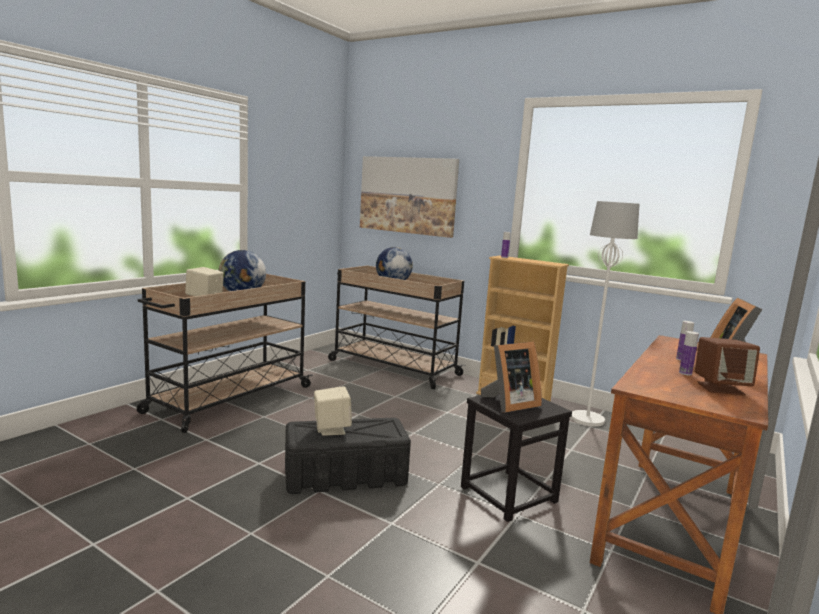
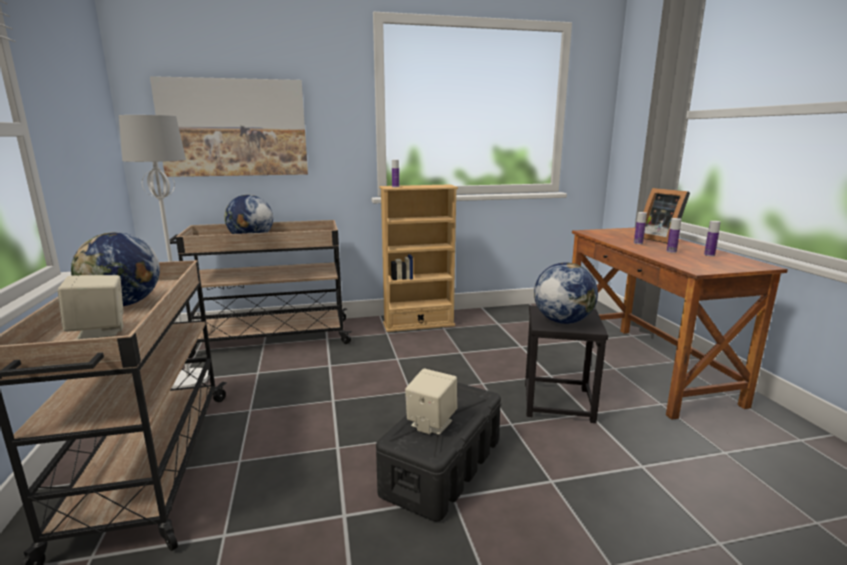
camera: 45 degrees left, 5 degrees up
picture frame [481,342,542,412] -> globe [534,262,598,324]
white floor lamp [571,201,639,426] -> white floor lamp moved to [119,115,210,389]
brown speaker [695,337,760,395] -> bottle [704,221,721,256]

